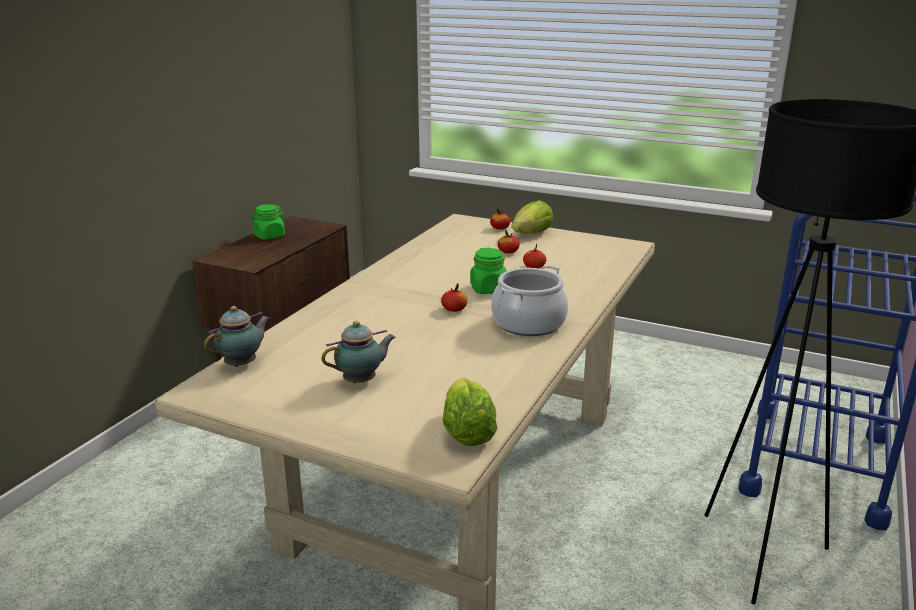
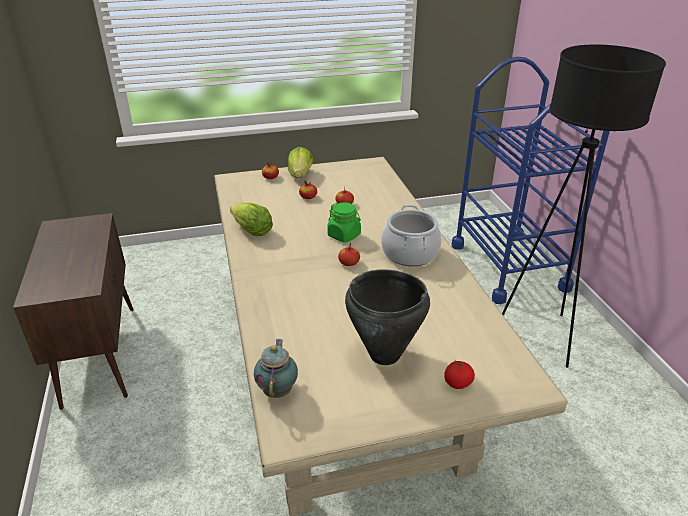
camera: 40 degrees left, 10 degrees up
green jar [250,204,285,240] -> none
teapot [321,321,396,383] -> black cooking pot [345,269,430,365]
lettuce [443,378,498,446] -> lettuce moved to [230,203,273,236]
none -> tomato [444,360,475,389]

